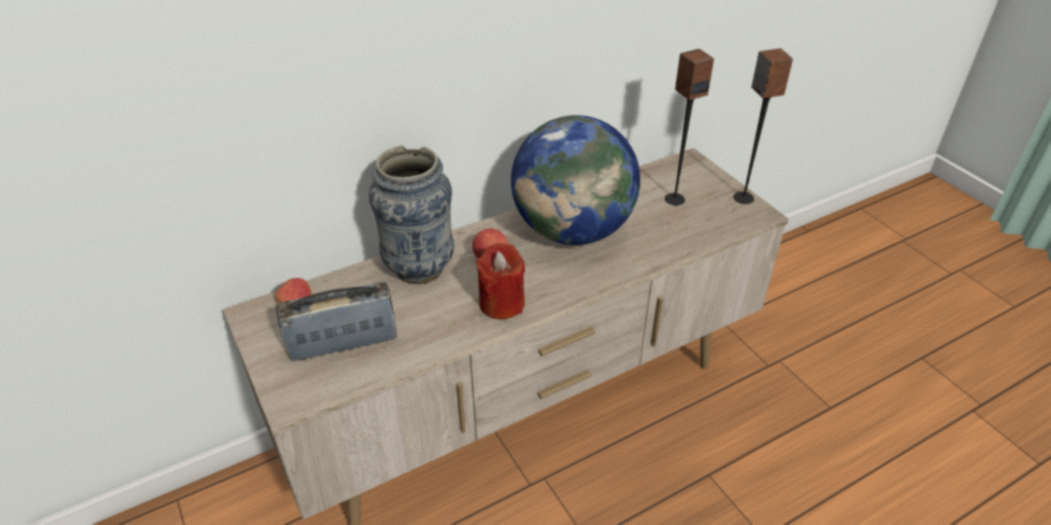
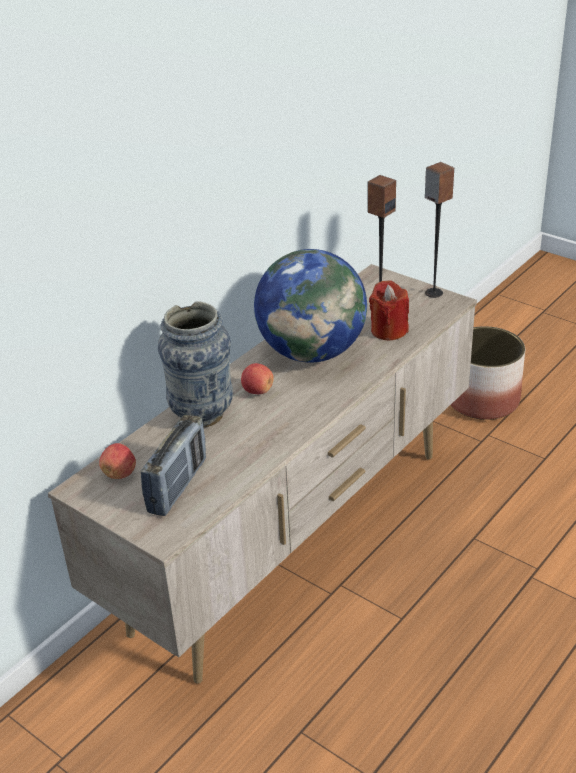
camera: 20 degrees left, 5 degrees down
radio [276,282,397,361] -> radio turned 150 degrees clockwise [141,415,206,516]
red candle [476,242,525,319] -> red candle moved to [369,280,409,341]
none -> planter [451,326,525,420]

